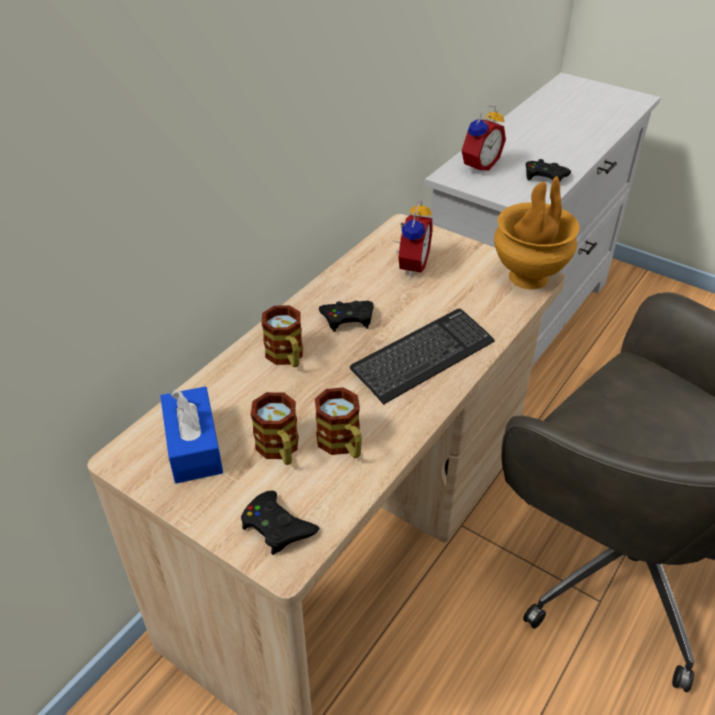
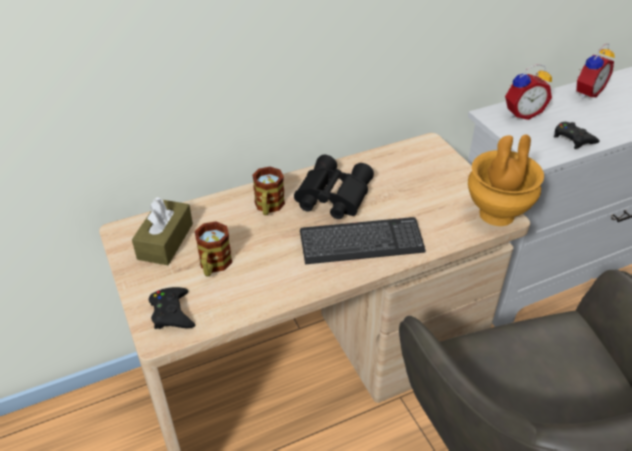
camera: 30 degrees right, 0 degrees up
blue tissue box [160,386,223,483] -> brown tissue box [132,197,193,265]
mug [315,387,362,458] -> none
black game controller [319,301,374,332] -> black binoculars [294,155,374,219]
alarm clock [393,199,433,277] -> alarm clock moved to [576,43,615,99]

